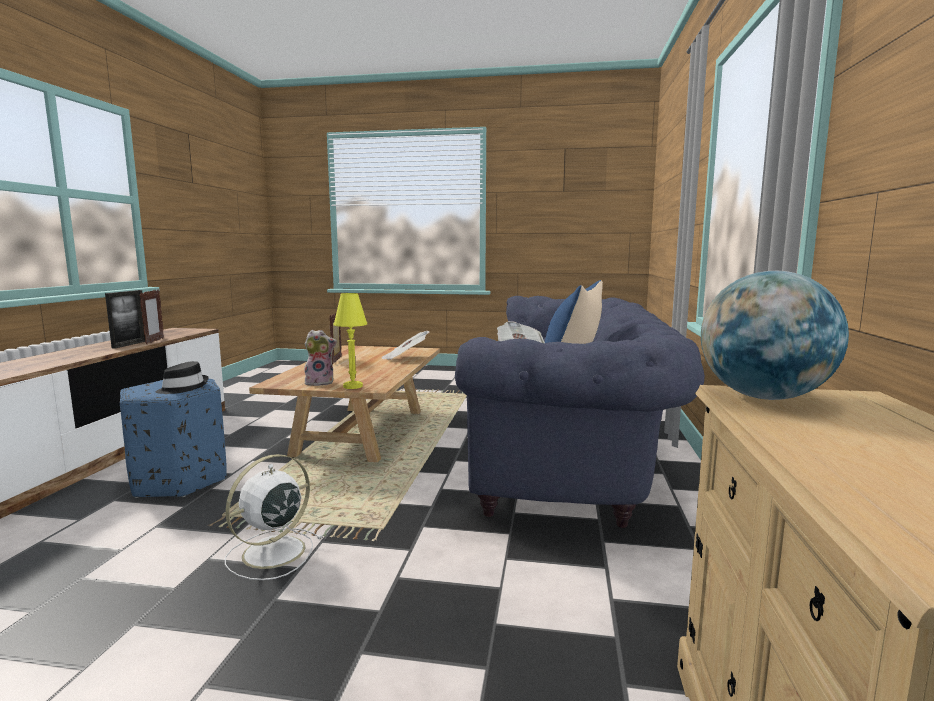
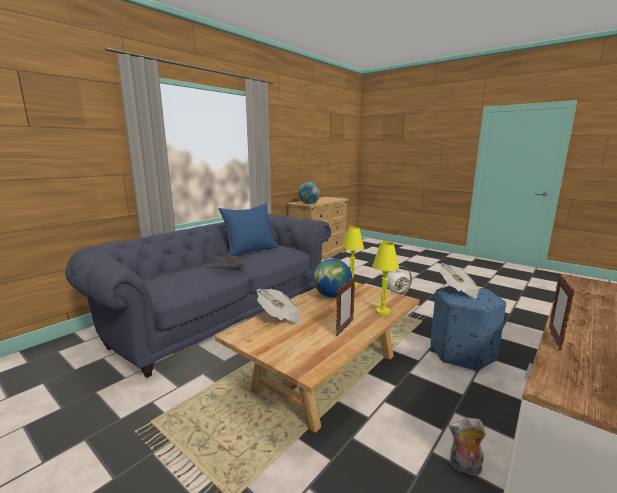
camera: 150 degrees left, 5 degrees up
picture frame [105,290,145,348] -> none
black hat [156,361,209,394] -> newspaper [440,263,480,299]
plush toy [304,330,337,386] -> plush toy moved to [449,418,486,475]
none -> globe [313,259,352,298]
none -> yellow table lamp [372,242,399,315]

